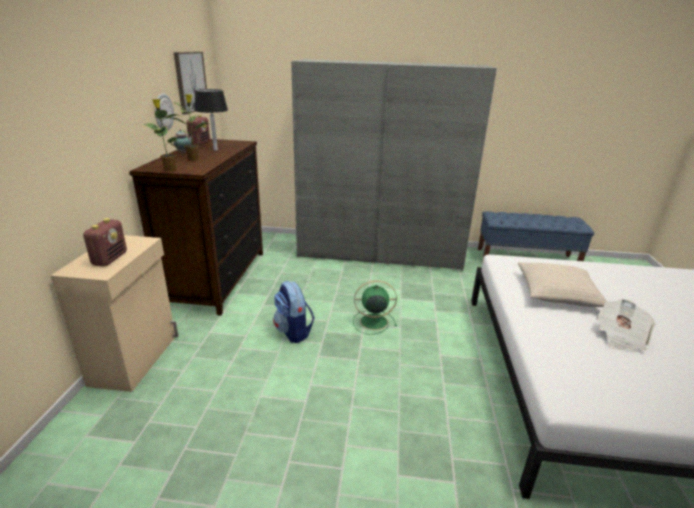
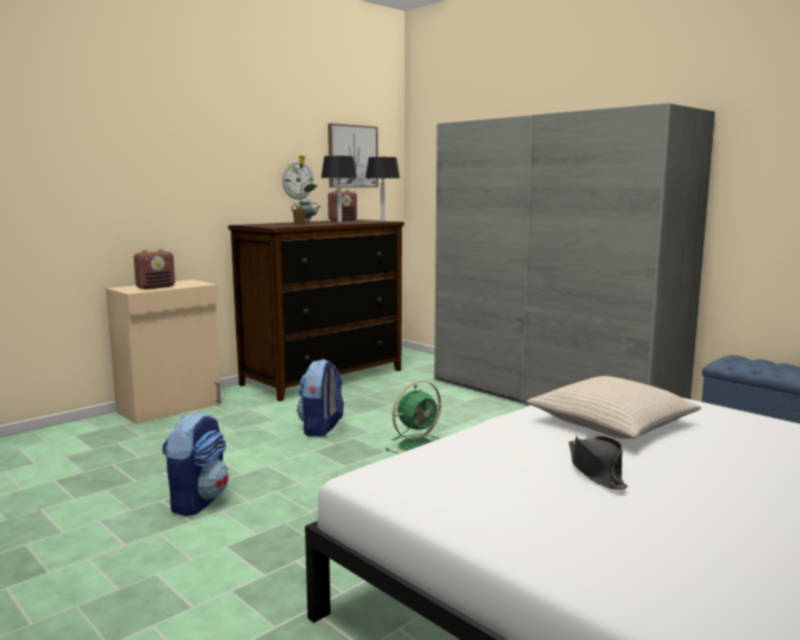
camera: 40 degrees right, 15 degrees down
potted plant [143,99,180,171] -> none
green fan [353,280,397,335] -> green fan turned 105 degrees clockwise [386,380,441,454]
newspaper [597,299,655,350] -> black hat [569,435,628,490]
none -> backpack [162,411,229,516]
none -> black table lamp [366,157,400,222]

